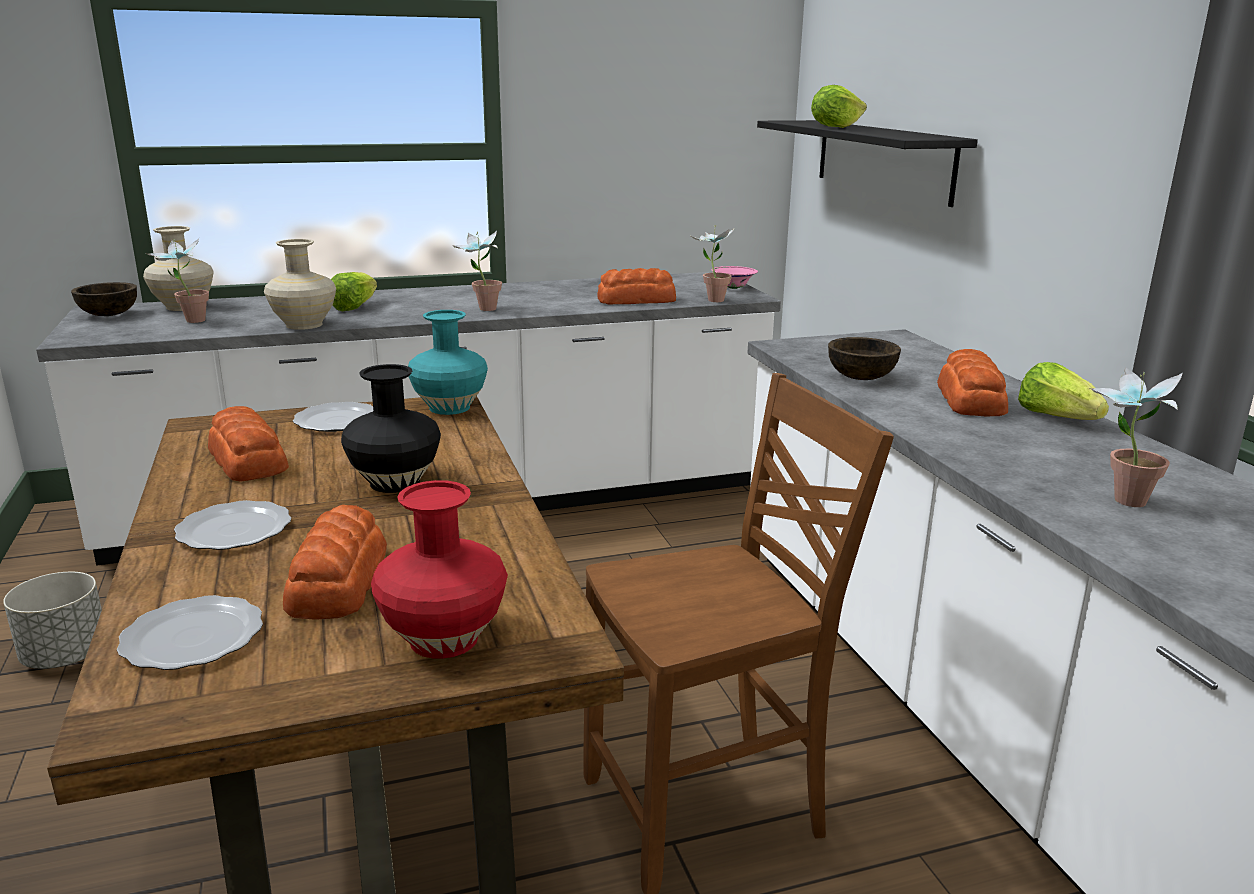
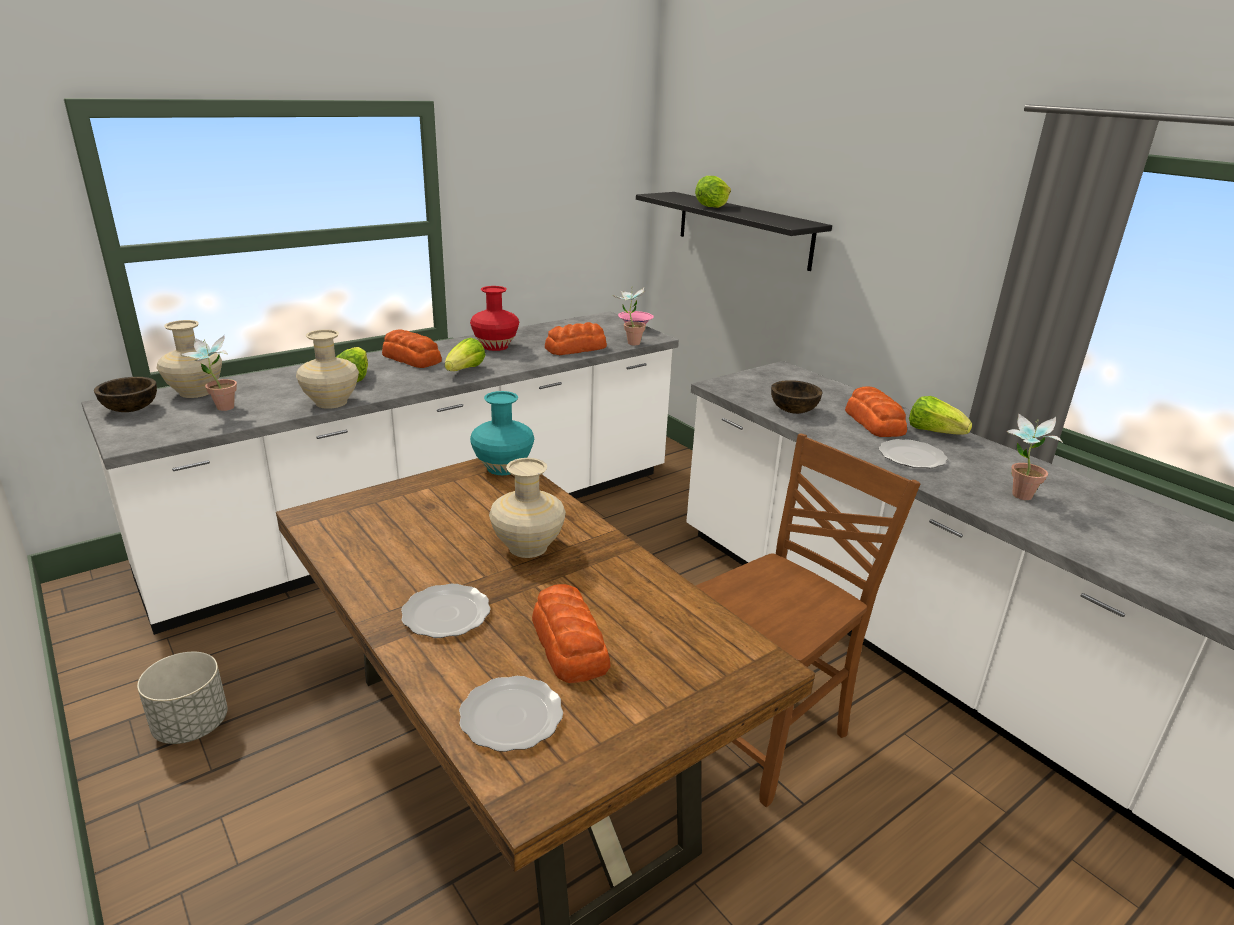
camera: 20 degrees left, 5 degrees up
bread [208,406,289,482] -> bread moved to [382,330,442,368]
plate [293,402,373,432] -> plate moved to [879,439,948,468]
black vase [341,364,441,493] -> beige vase [489,458,566,558]
red vase [371,480,508,659] -> red vase moved to [470,286,519,351]
potted plant [452,230,502,311] -> lettuce [445,338,486,371]

